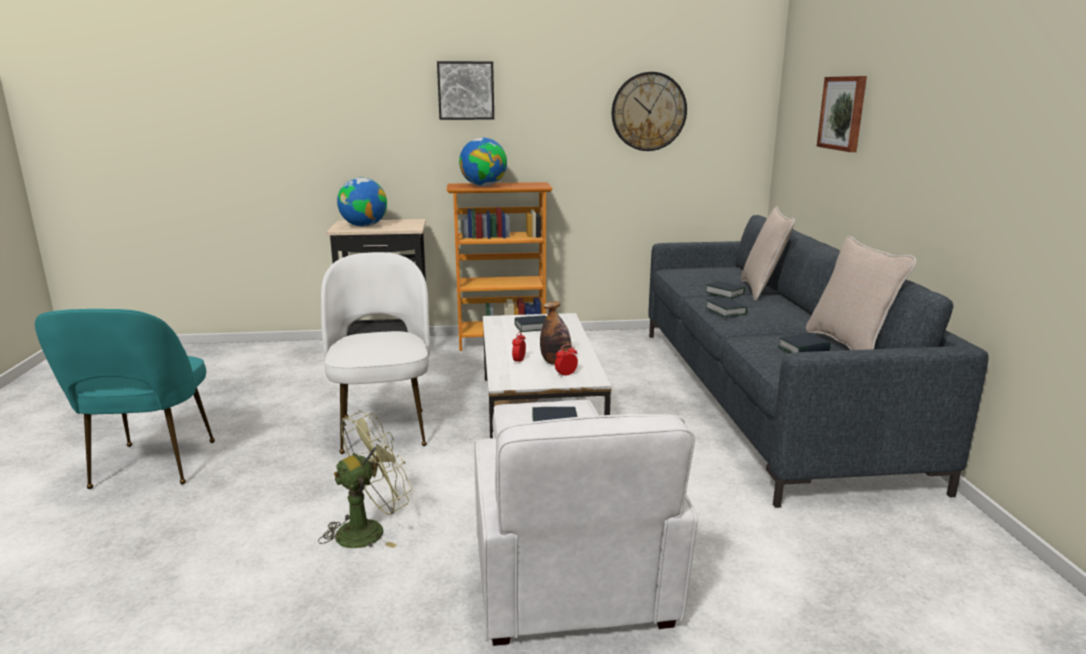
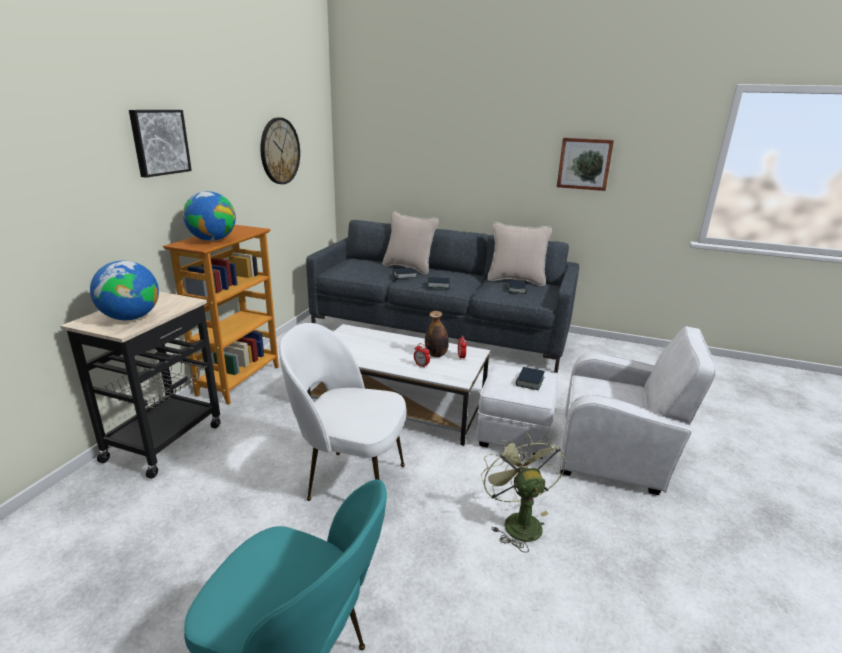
camera: 65 degrees left, 5 degrees up
book [515,315,546,332] -> none
picture [817,76,867,152] -> picture moved to [557,138,614,191]

